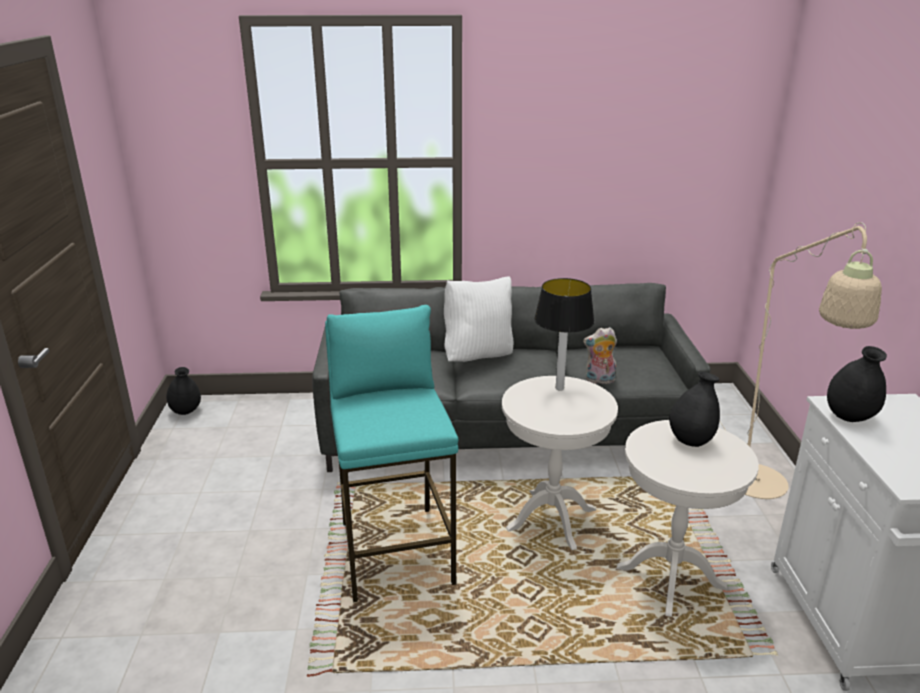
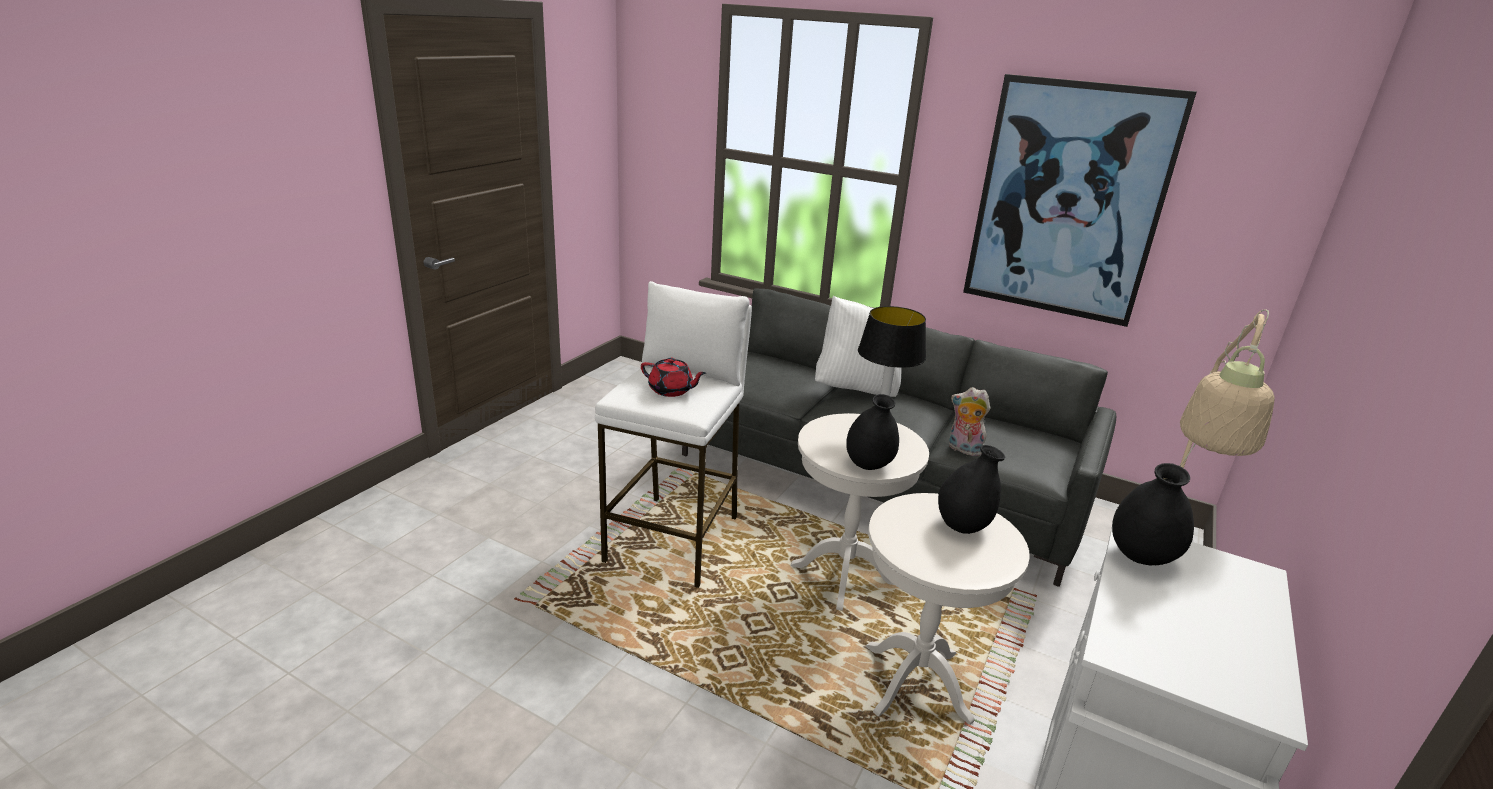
camera: 30 degrees right, 0 degrees up
black vase [166,367,201,415] -> black vase moved to [846,394,899,470]
turquoise stool [325,305,459,602] -> white stool [595,281,752,588]
none -> red teapot [641,358,706,397]
none -> picture [963,74,1197,327]

